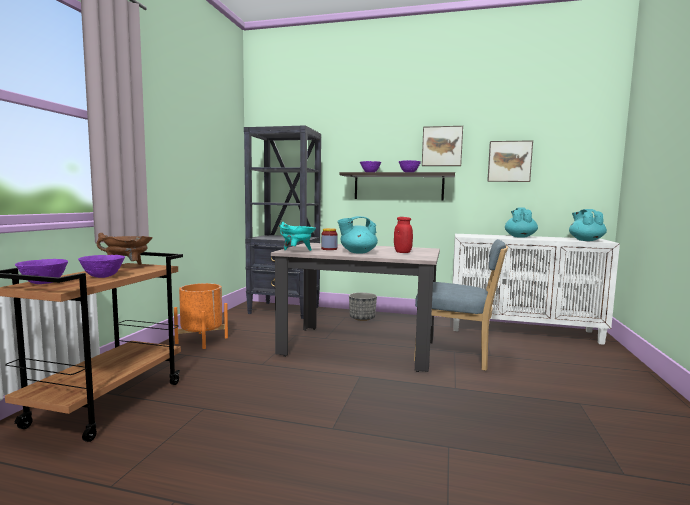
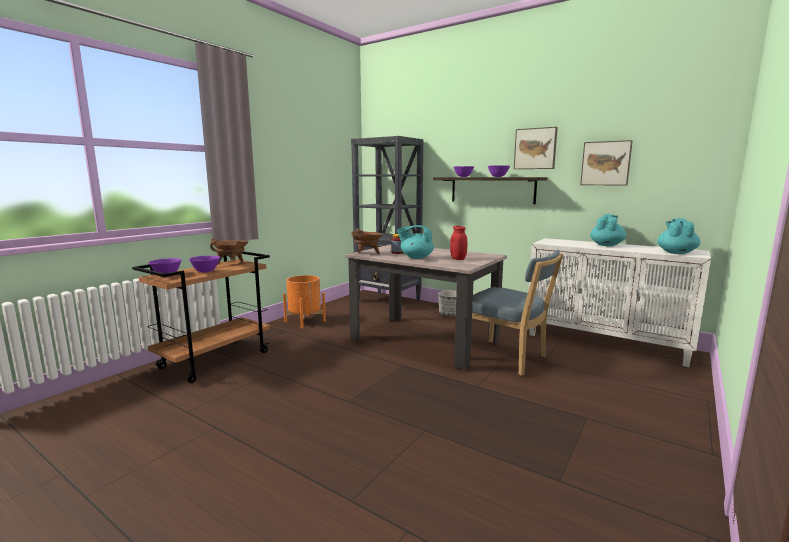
camera: 20 degrees right, 5 degrees up
turquoise cooking pot [279,222,316,251] -> brown cooking pot [351,228,383,254]

